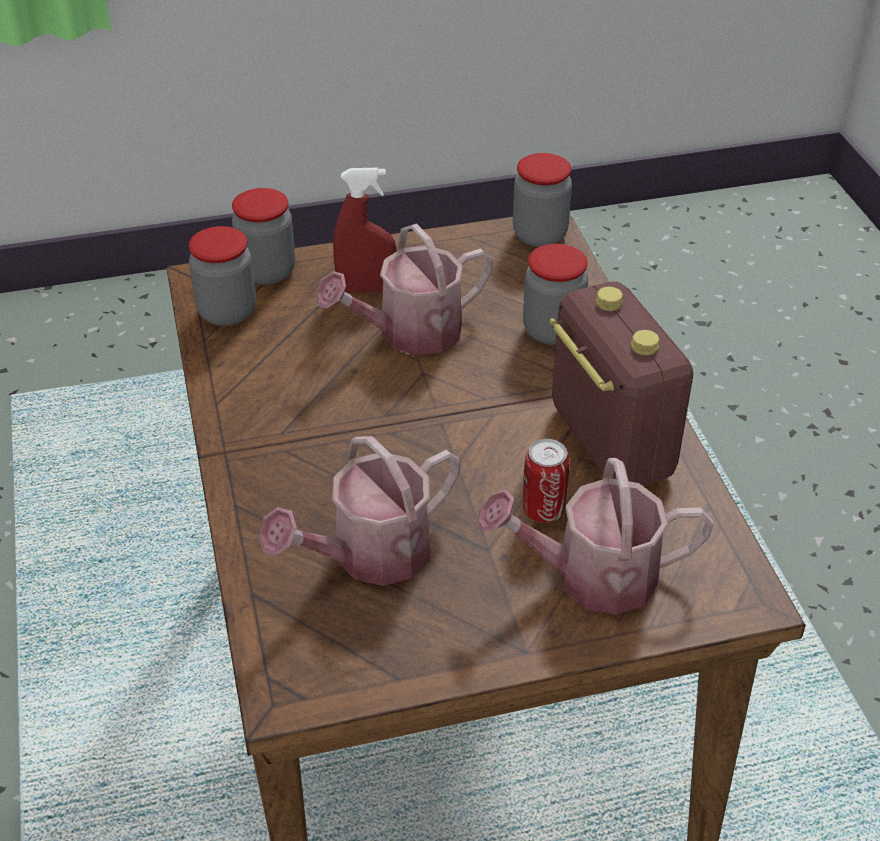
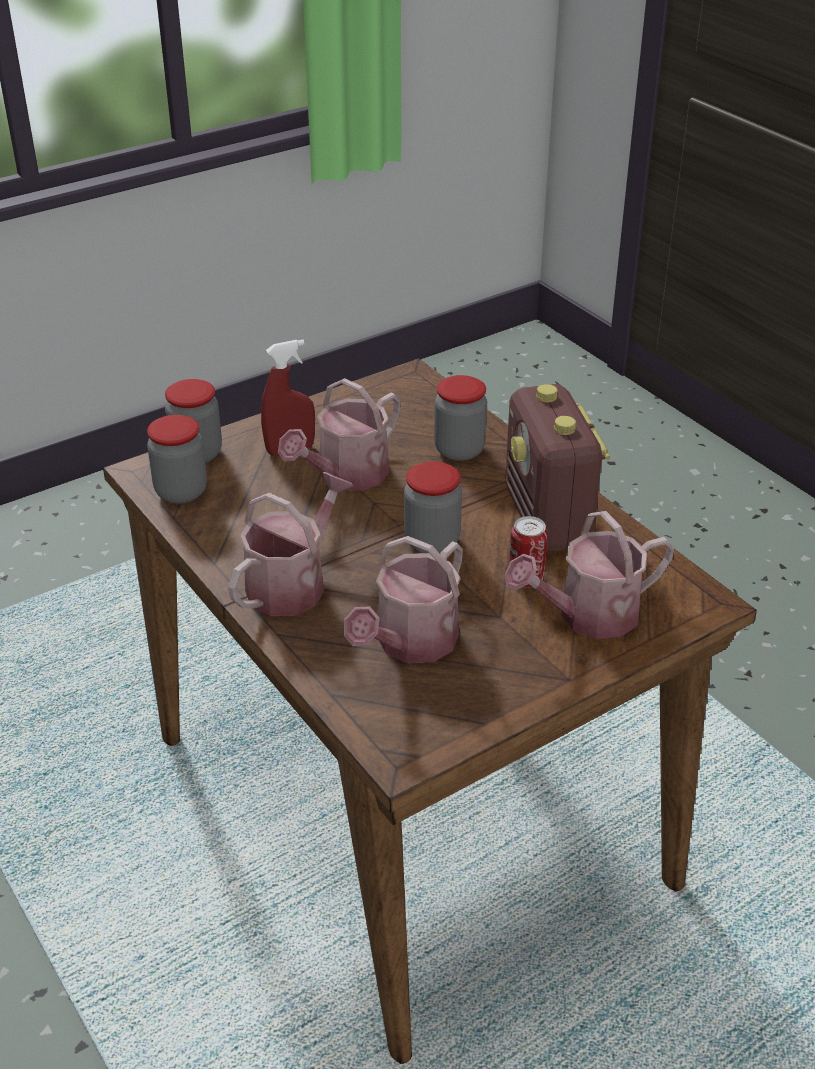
camera: 20 degrees left, 5 degrees down
jar [513,153,572,247] -> jar moved to [404,462,462,553]
radio [549,281,693,486] -> radio turned 150 degrees counterclockwise [505,384,611,552]
none -> watering can [228,472,354,616]

